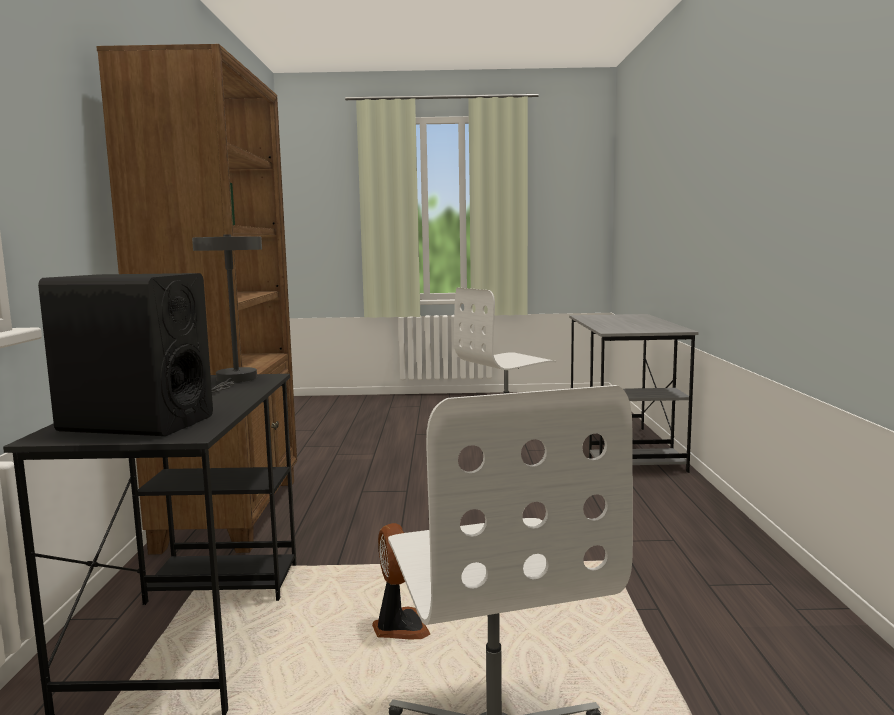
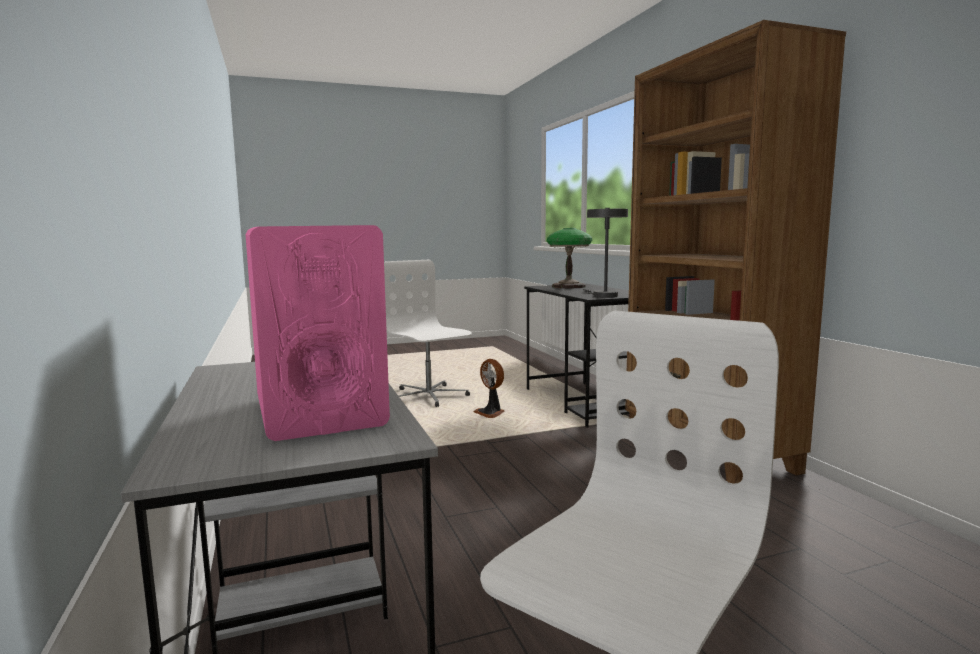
camera: 160 degrees right, 0 degrees up
black speaker [38,273,213,436] -> table lamp [547,228,592,288]
none -> pink speaker [246,225,390,441]

